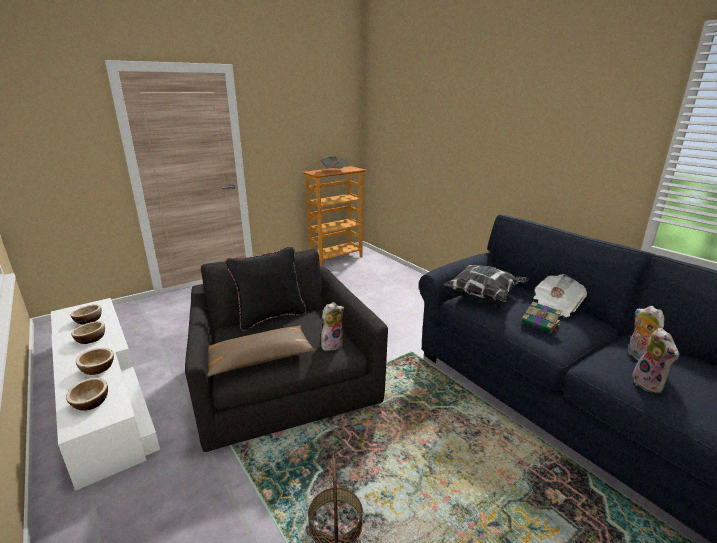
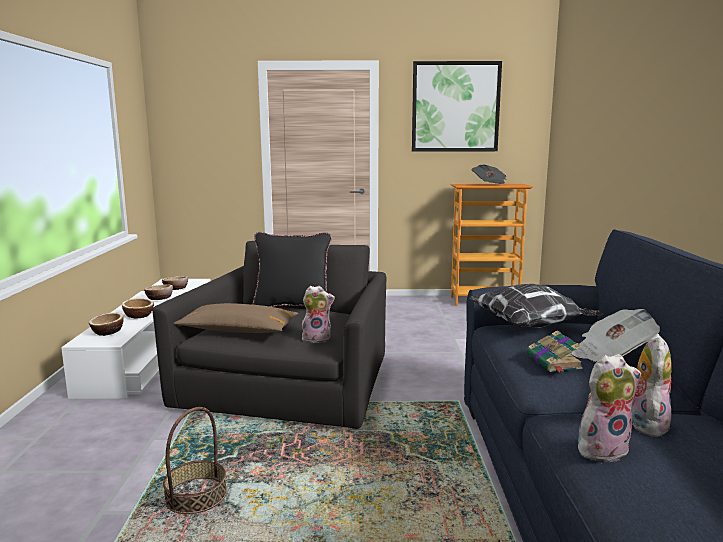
camera: 35 degrees right, 10 degrees down
plush toy [632,328,679,393] -> plush toy turned 135 degrees counterclockwise [578,354,641,462]
none -> picture [412,61,502,152]

